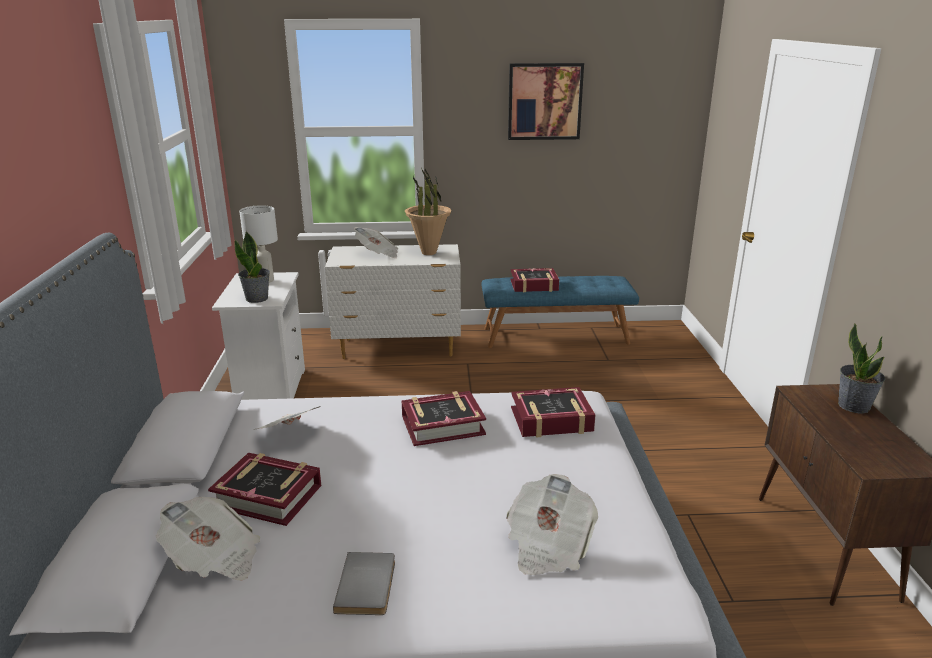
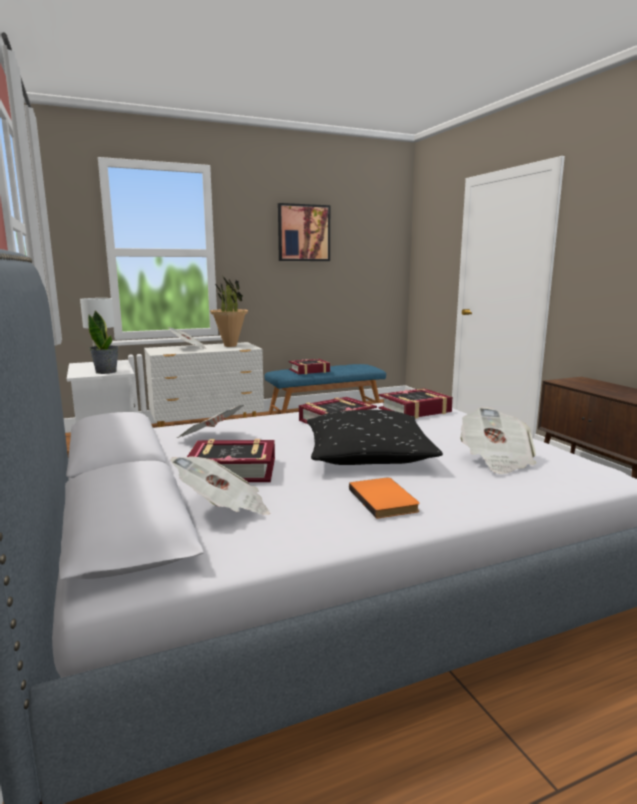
camera: 20 degrees left, 10 degrees down
grey book [333,552,395,615] -> orange book [349,478,420,519]
potted plant [838,323,885,414] -> none
none -> black pillow [307,410,443,465]

